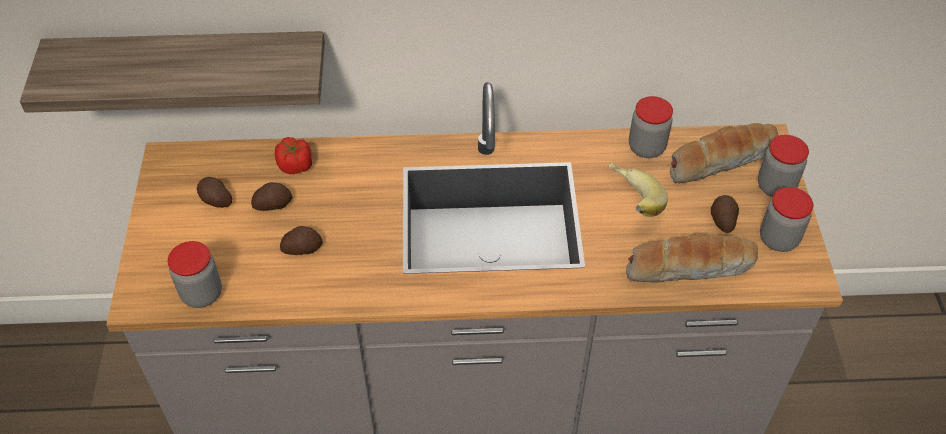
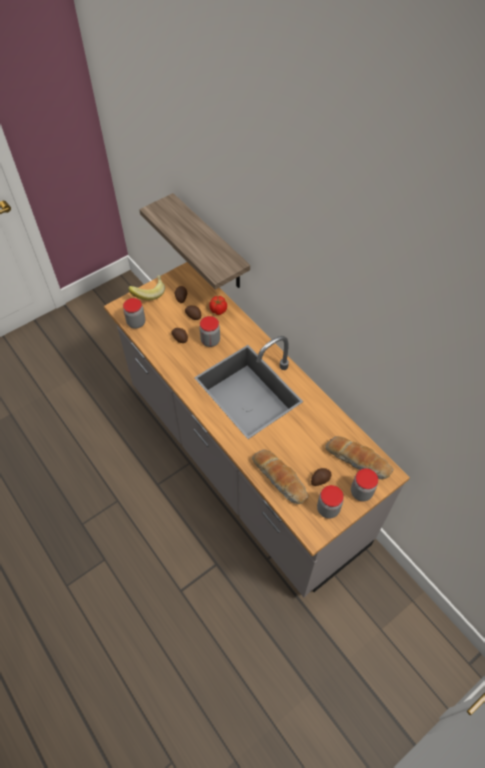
camera: 55 degrees right, 5 degrees up
banana [609,163,668,217] -> banana moved to [128,275,165,300]
jar [629,96,673,158] -> jar moved to [200,316,220,347]

